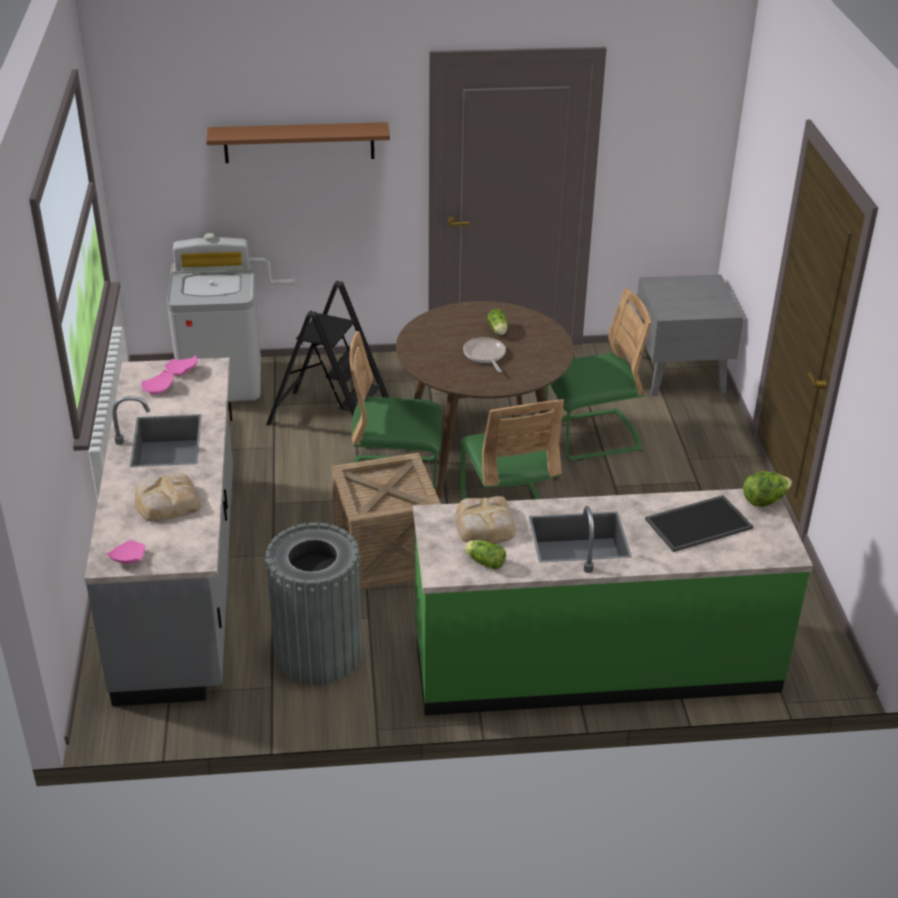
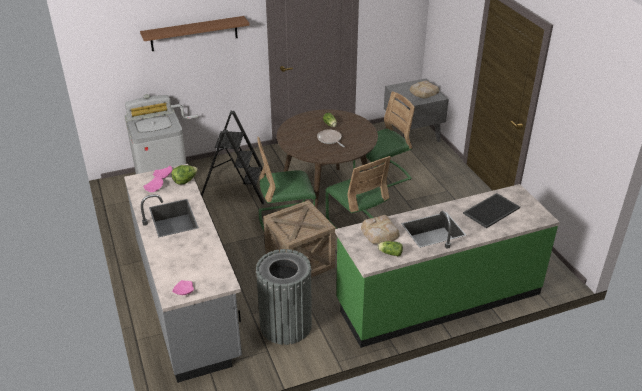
camera: 15 degrees left, 0 degrees up
bread [135,474,201,522] -> bread moved to [410,81,439,98]
lettuce [743,471,792,507] -> lettuce moved to [171,165,198,185]

